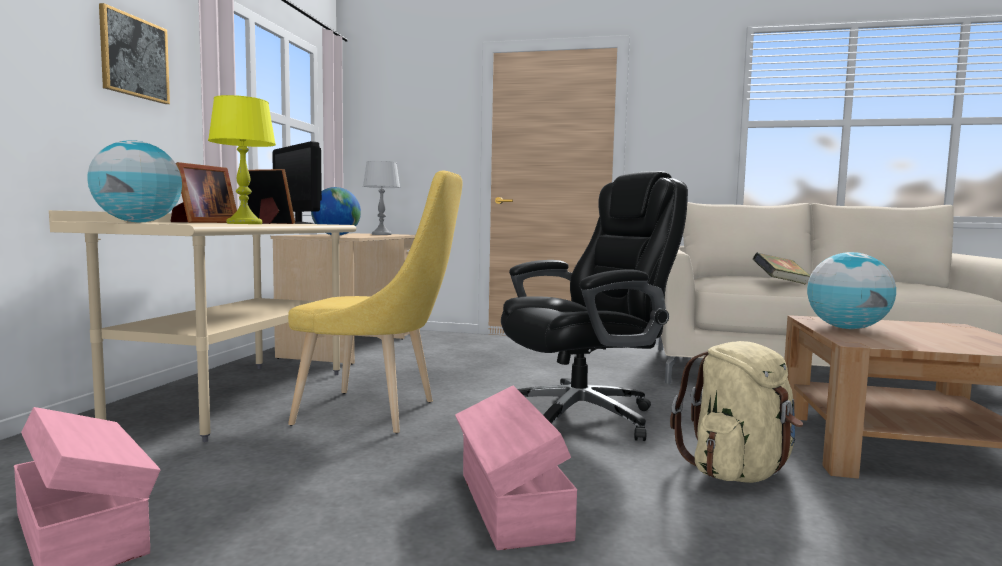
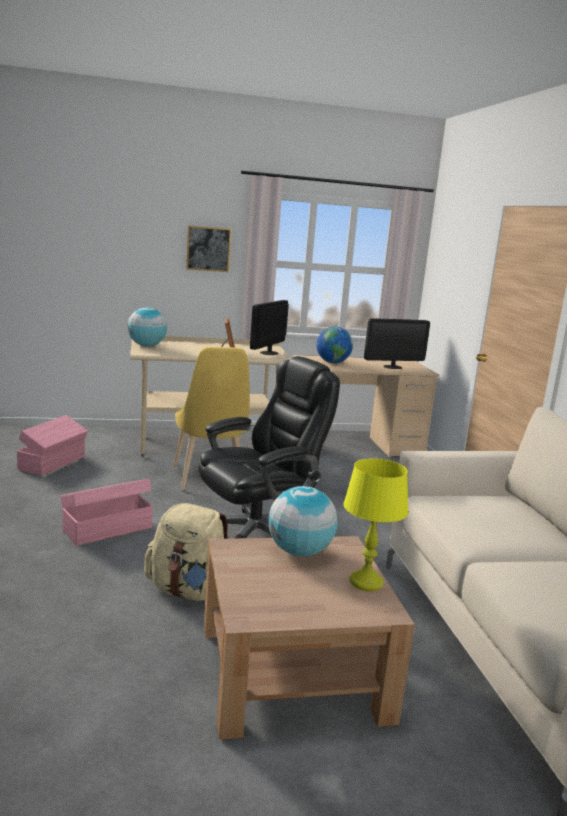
camera: 65 degrees right, 10 degrees up
picture frame [170,162,237,223] -> none
yellow table lamp [208,95,276,224] -> yellow table lamp moved to [343,458,408,591]
grey table lamp [363,161,400,235] -> monitor [364,318,430,369]
black office chair [501,171,688,441] -> black office chair turned 75 degrees counterclockwise [198,356,340,538]
book [753,253,811,285] -> none

